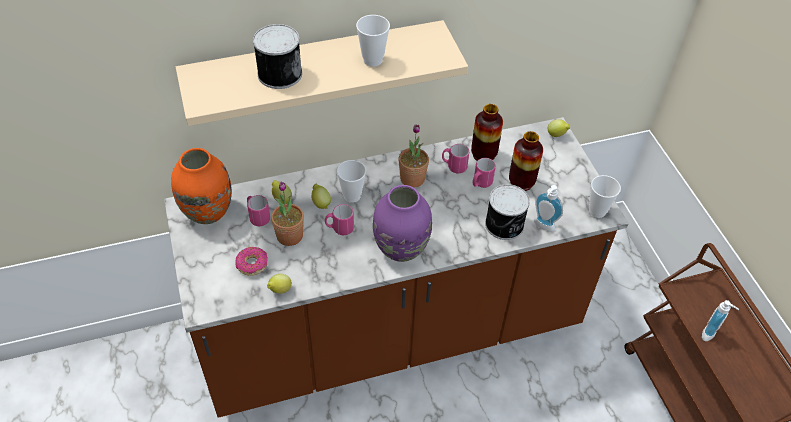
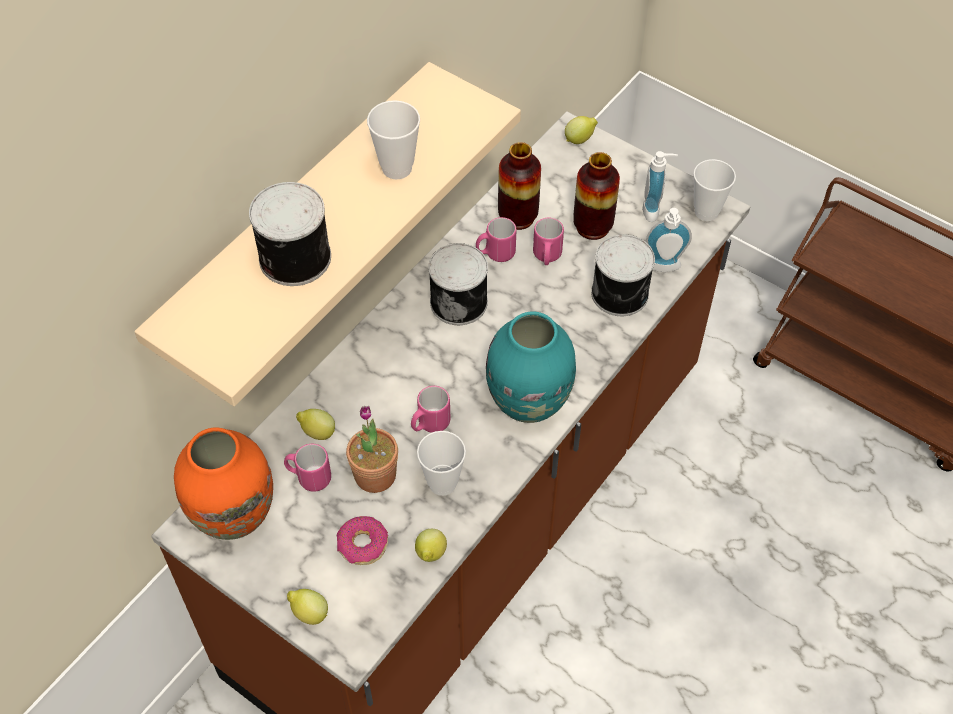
camera: 35 degrees left, 5 degrees up
lemon [311,184,331,209] -> lemon moved to [287,589,328,625]
cup [337,160,366,203] -> cup moved to [417,431,466,496]
purple vase [373,185,432,262] -> turquoise vase [486,311,576,423]
potted plant [398,124,429,188] -> can [428,243,488,325]
soap dispenser [702,300,739,341] -> soap dispenser moved to [642,151,678,222]

